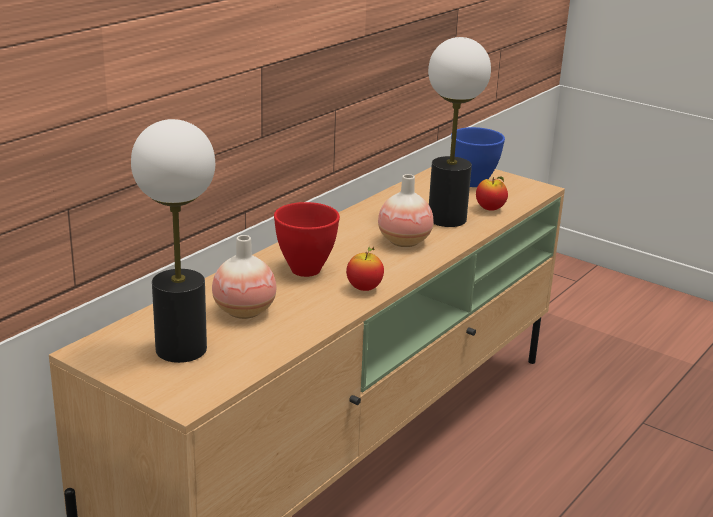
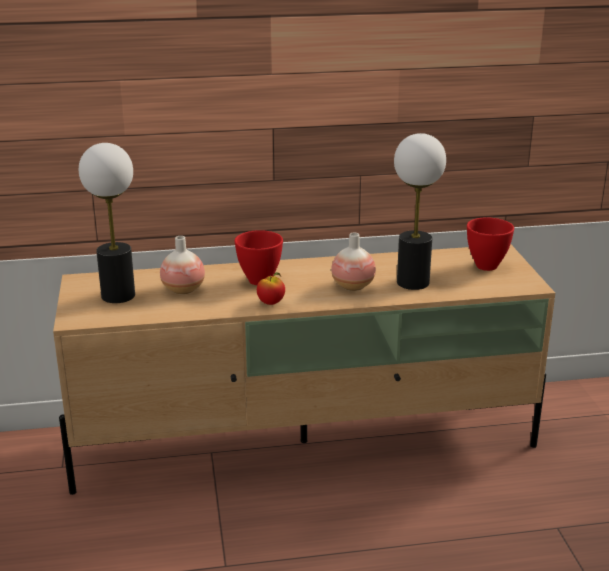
camera: 45 degrees right, 0 degrees up
blue bowl [451,127,505,187] -> red bowl [467,217,514,271]
apple [476,176,508,211] -> none

